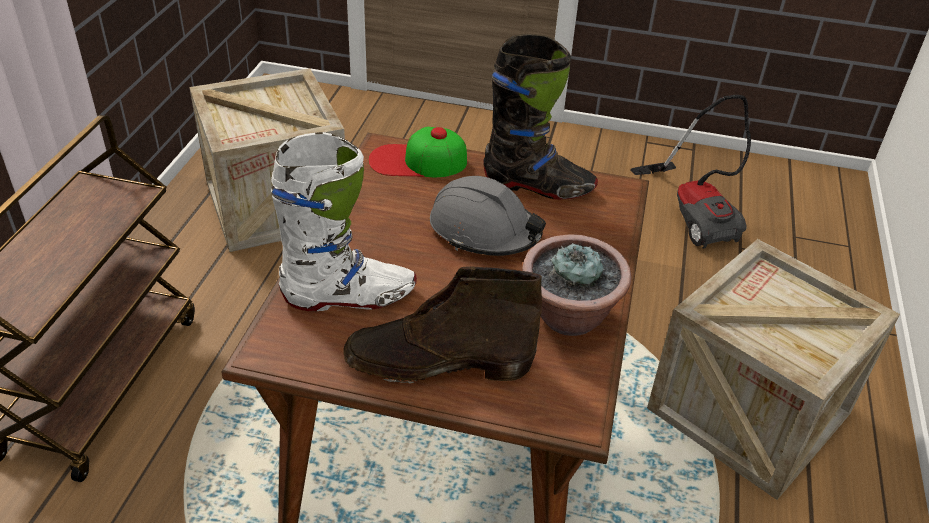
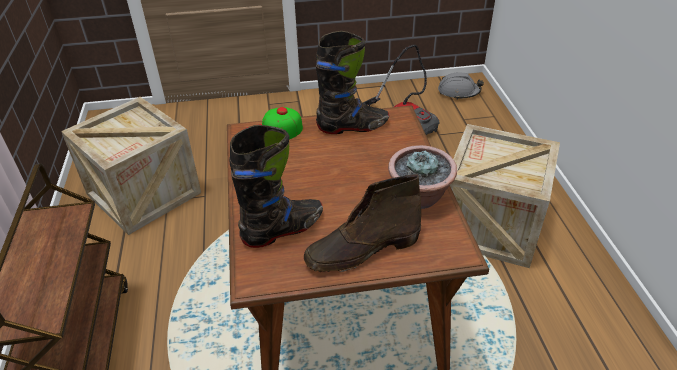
camera: 20 degrees left, 0 degrees up
white boot [271,132,417,311] -> black boot [230,125,323,248]
grey hard hat [430,176,546,256] -> grey hard hat moved to [438,73,484,100]

